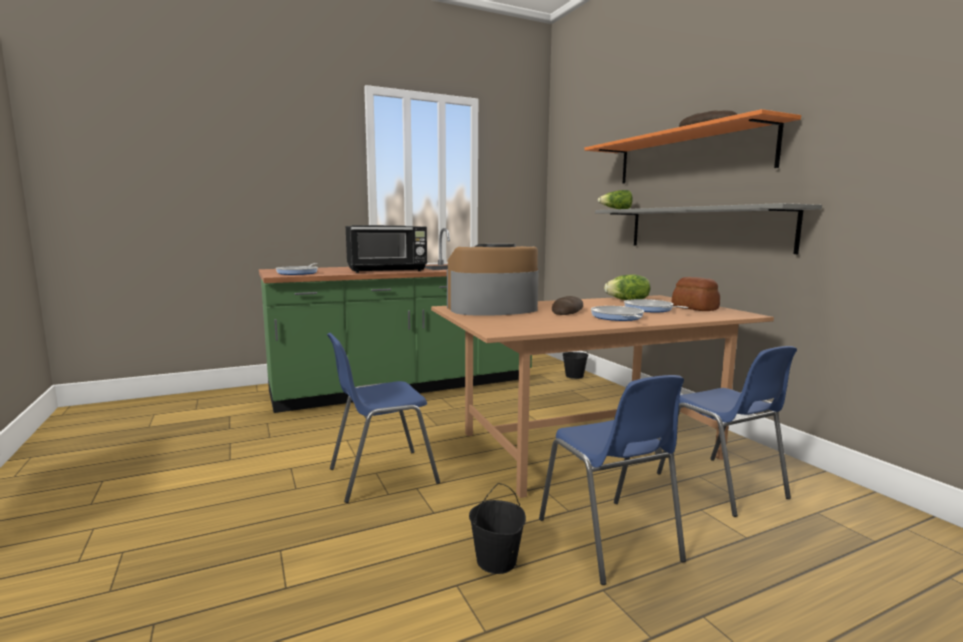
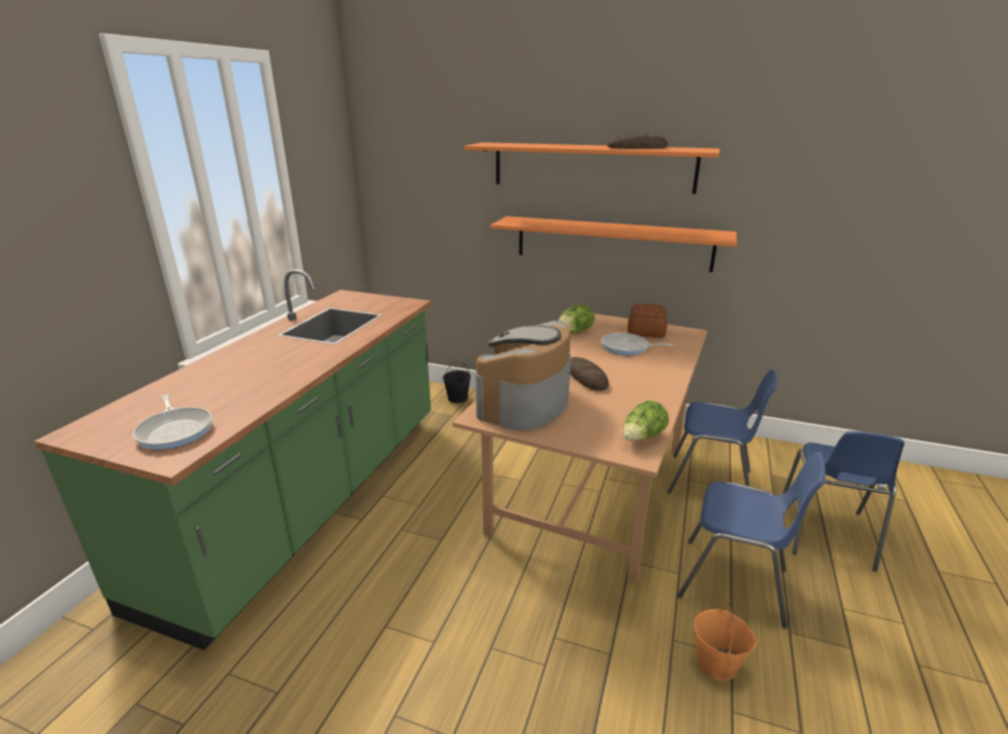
camera: 45 degrees left, 15 degrees up
blue chair [327,333,440,503] -> blue chair moved to [782,431,905,572]
black microwave [346,225,427,273] -> none
black bucket [469,483,526,574] -> orange bucket [693,603,757,681]
frying pan [591,306,644,321] -> none
grey shelf [595,203,822,254] -> orange shelf [491,216,737,272]
lettuce [598,190,633,209] -> lettuce moved to [623,401,669,441]

